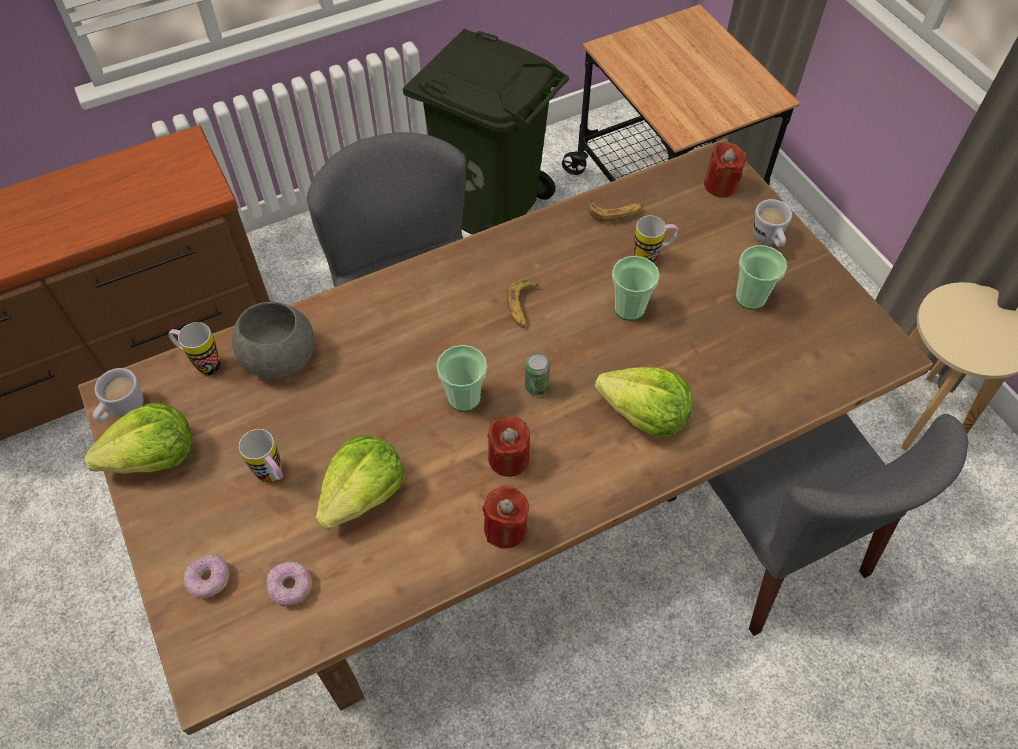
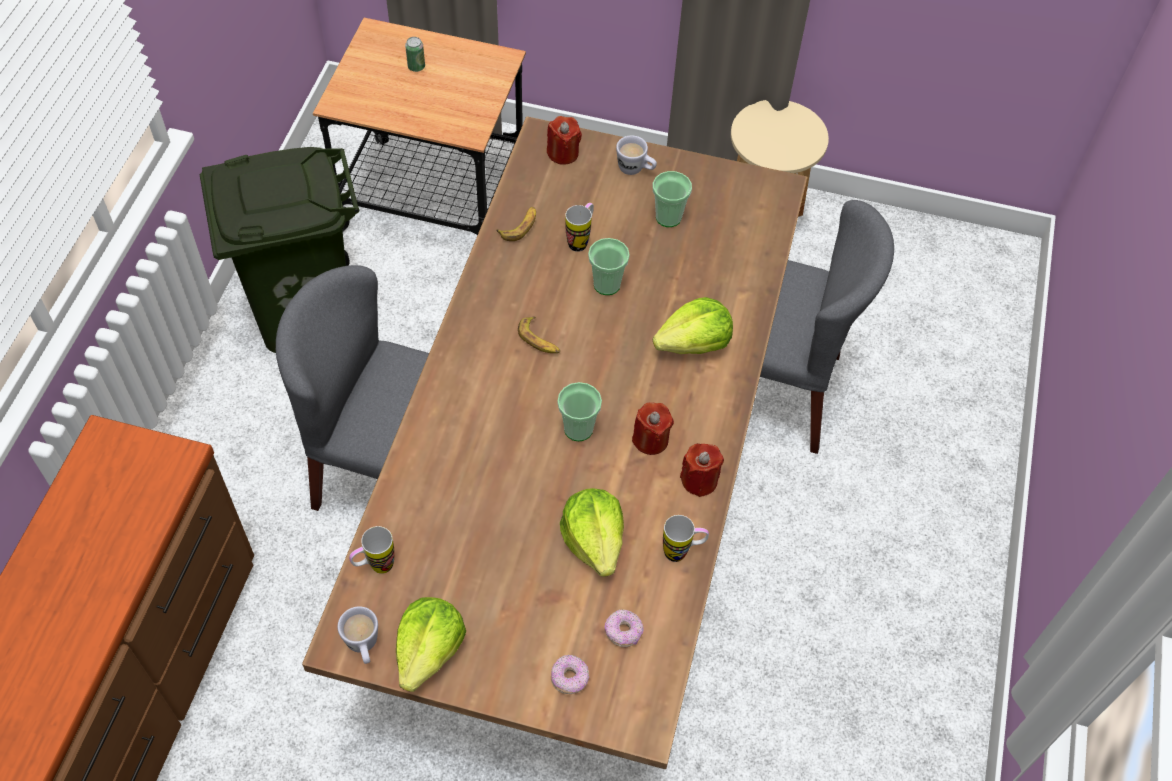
camera: 50 degrees left, 0 degrees up
grey bowl [232,302,315,379] -> none
mug [239,429,283,483] -> mug moved to [663,515,709,562]
can [525,353,550,396] -> can moved to [405,37,425,72]

